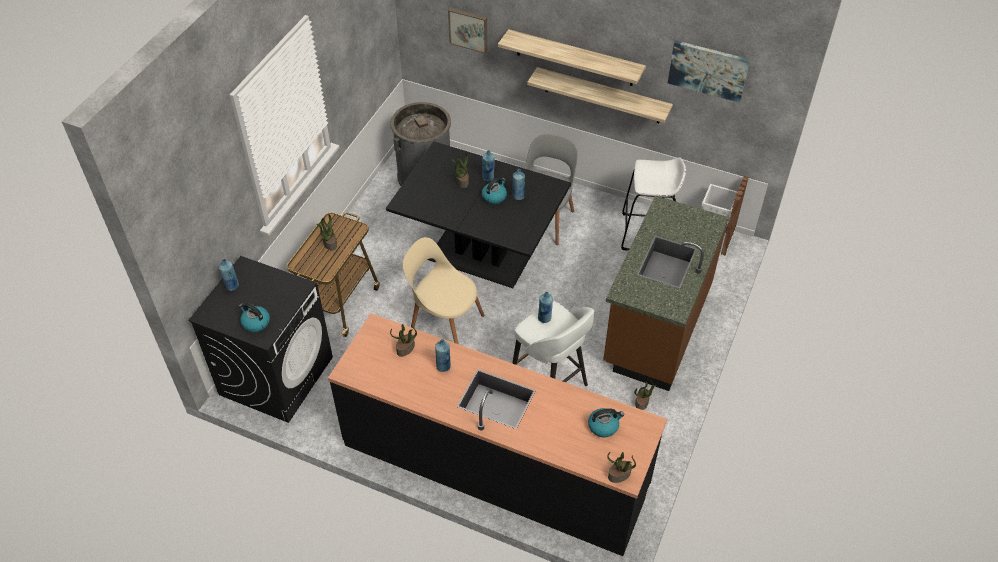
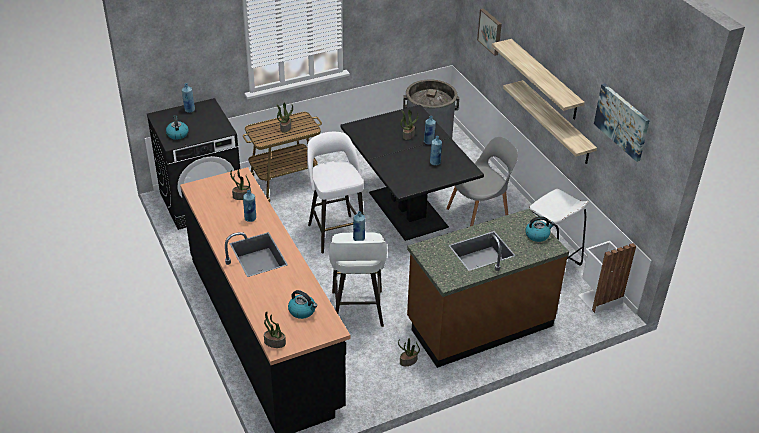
camera: 40 degrees right, 10 degrees down
beige chair [403,237,485,344] -> white stool [307,132,364,254]
kettle [482,178,507,204] -> kettle moved to [525,216,555,242]

